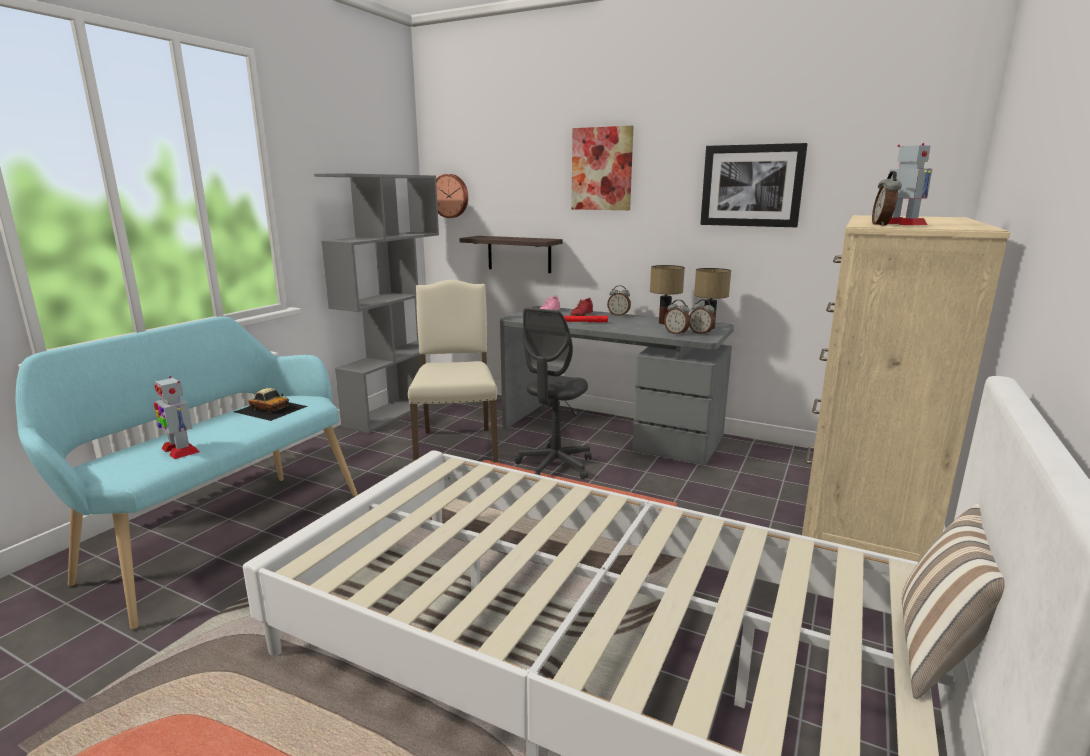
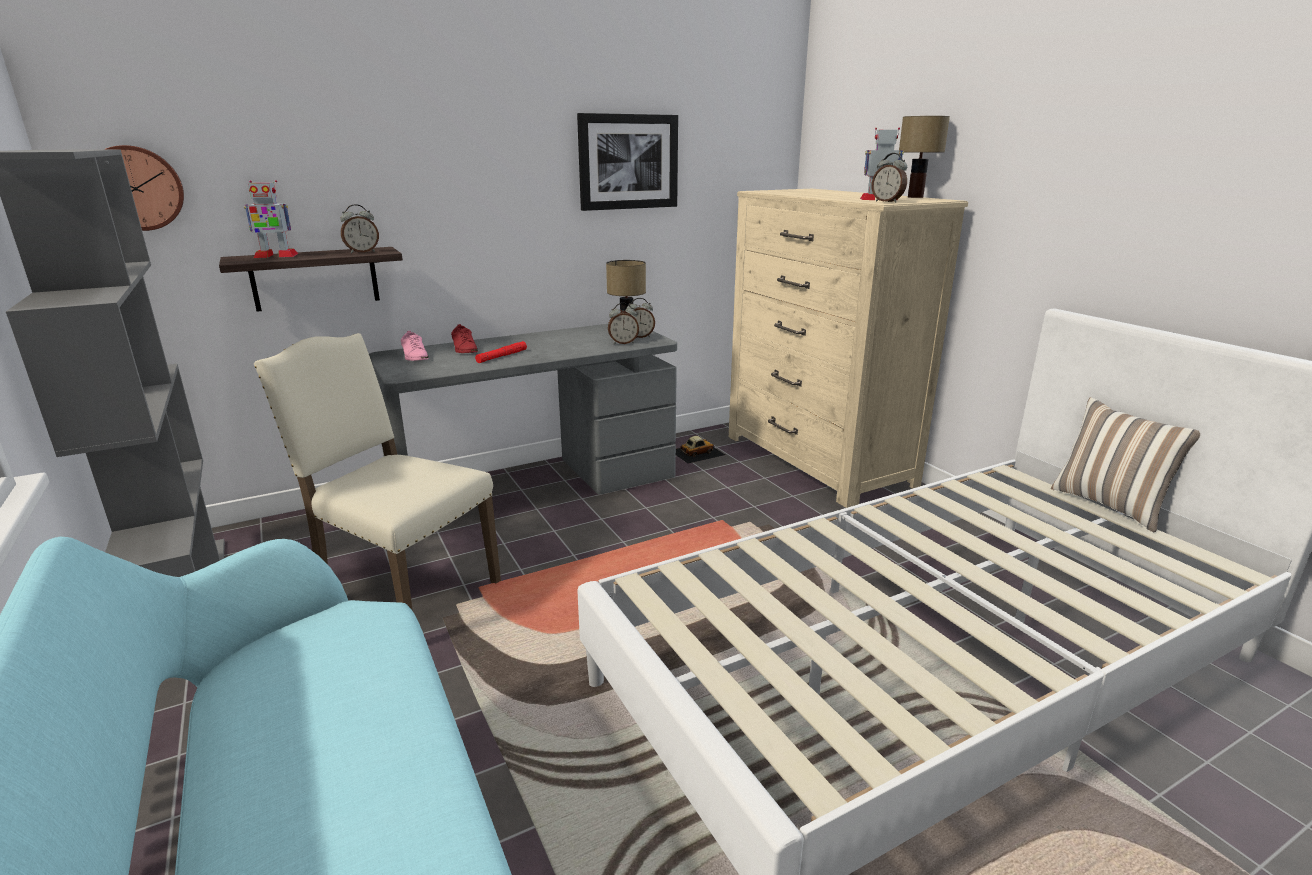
camera: 55 degrees left, 5 degrees up
toy robot [154,376,200,459] -> toy robot moved to [244,180,299,258]
toy car [234,388,308,421] -> toy car moved to [676,436,725,464]
grey office chair [515,307,591,480] -> none
picture [571,126,634,210] -> none
alarm clock [607,285,631,316] -> alarm clock moved to [340,204,379,253]
table lamp [650,265,685,324] -> table lamp moved to [899,116,950,198]

